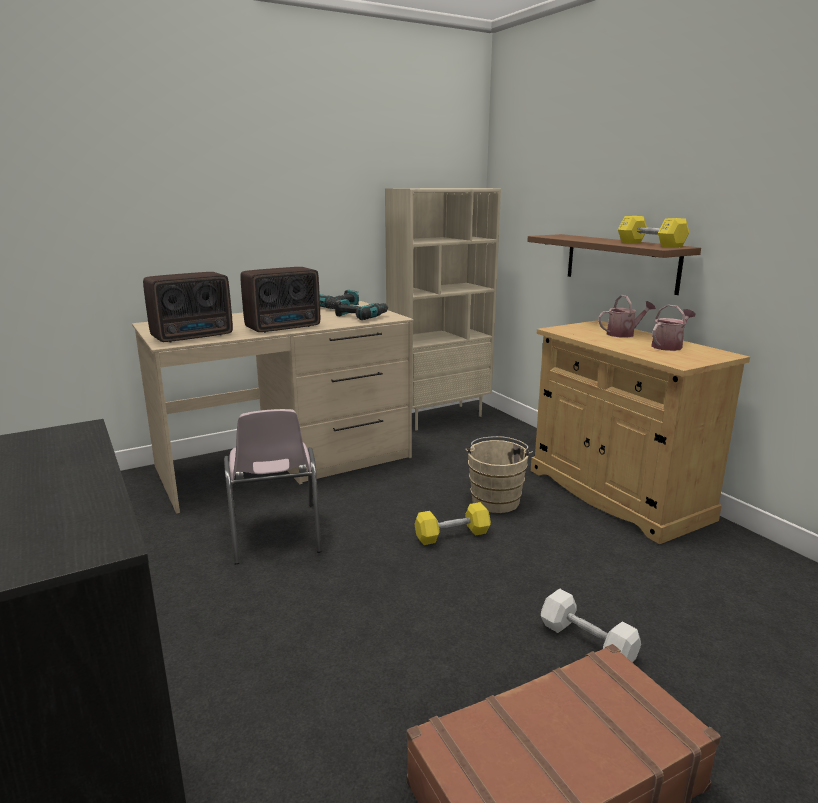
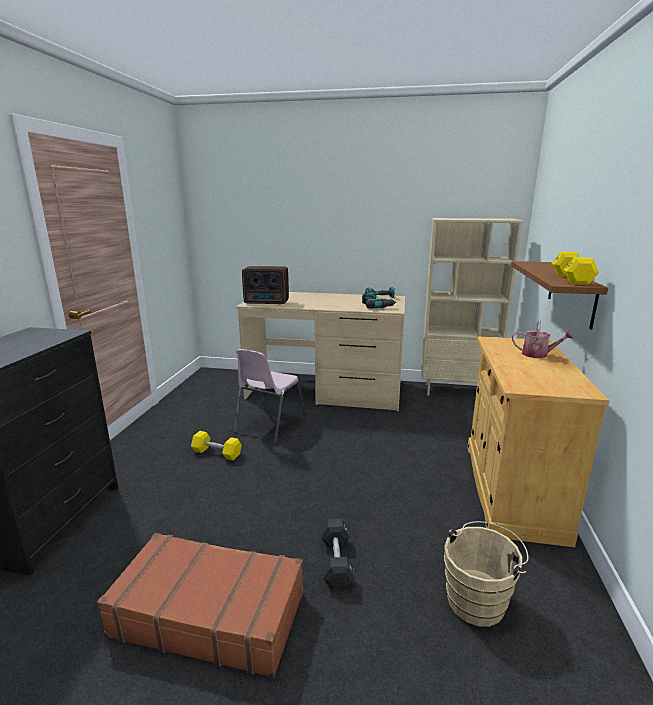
camera: 40 degrees right, 0 degrees up
radio [240,267,320,333] -> none
yellow dumbbell [414,502,491,545] -> yellow dumbbell moved to [191,431,241,460]
beige bucket [465,436,533,513] -> beige bucket moved to [444,521,529,627]
white dumbbell [541,588,641,662] -> black dumbbell [320,519,356,589]
watering can [651,304,696,351] -> none

